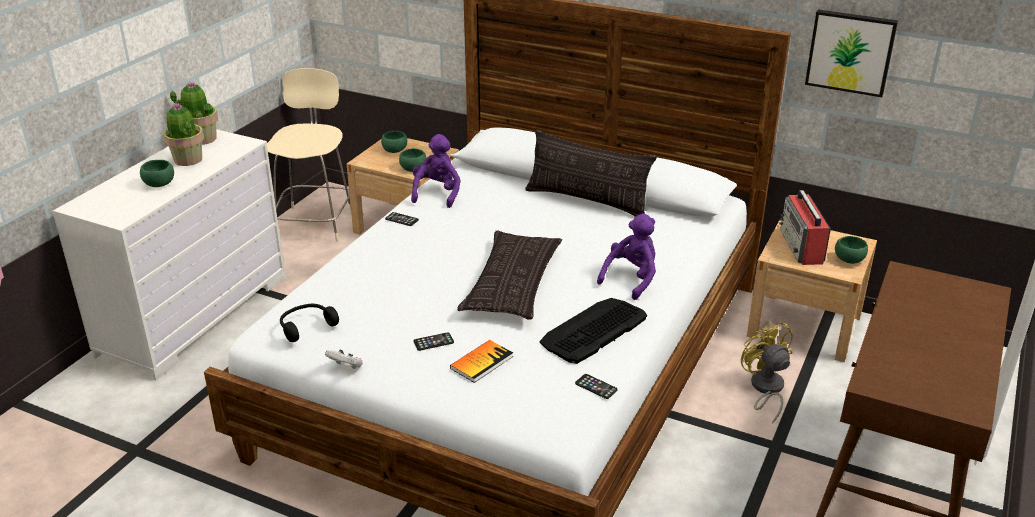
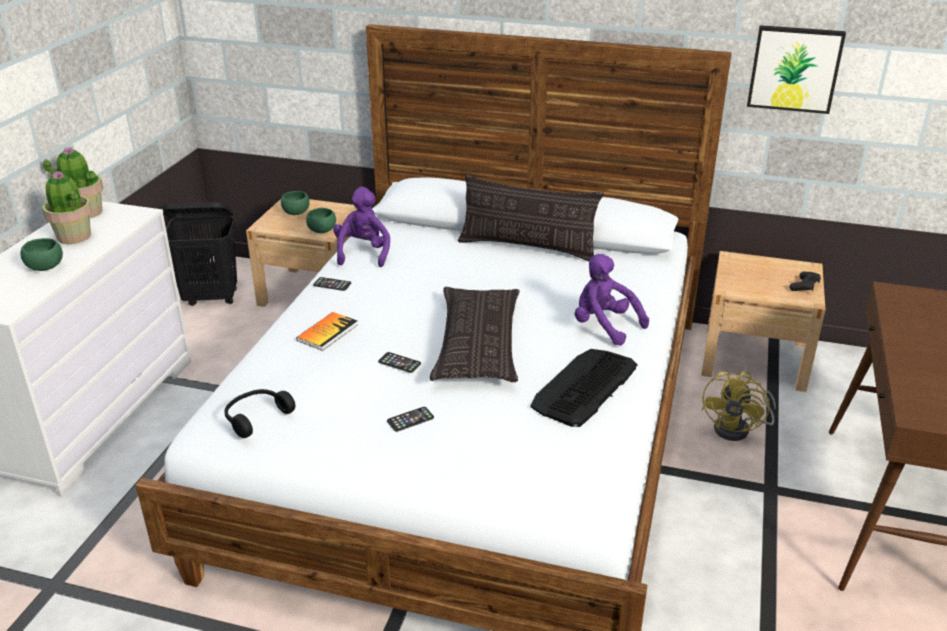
camera: 10 degrees left, 0 degrees up
beige chair [267,68,351,242] -> black laundry basket [161,202,237,306]
white game controller [325,350,363,369] -> none
book [450,340,513,383] -> book moved to [296,312,358,351]
phone [575,374,618,399] -> phone moved to [378,352,421,373]
purple plush toy [597,214,656,300] -> purple plush toy turned 75 degrees counterclockwise [575,254,649,346]
yellow fan [741,321,792,424] -> yellow fan turned 120 degrees counterclockwise [702,371,776,441]
radio [779,190,831,265] -> none
green bowl [835,236,868,264] -> black game controller [790,272,821,291]

